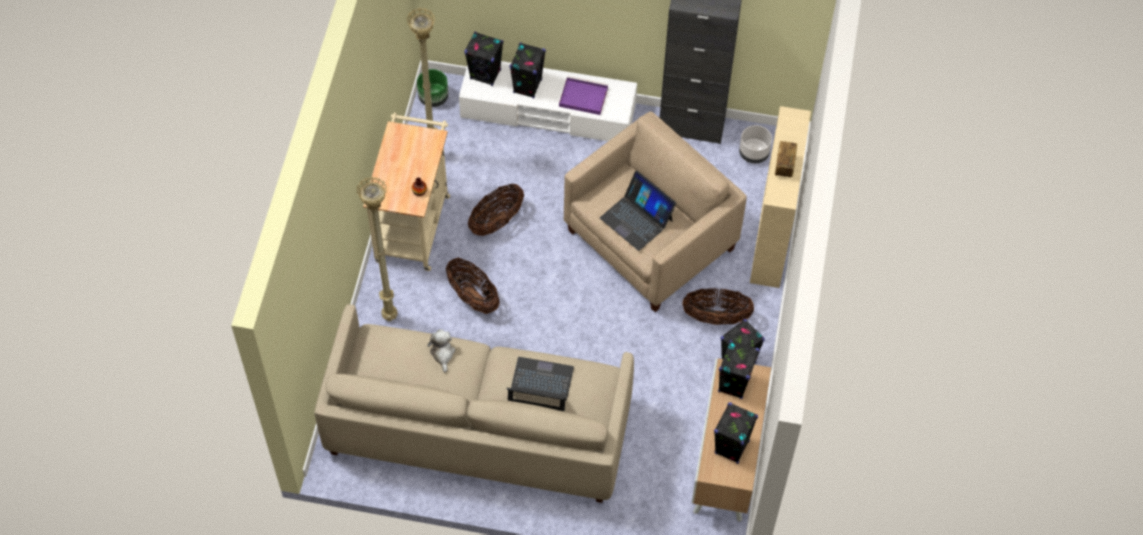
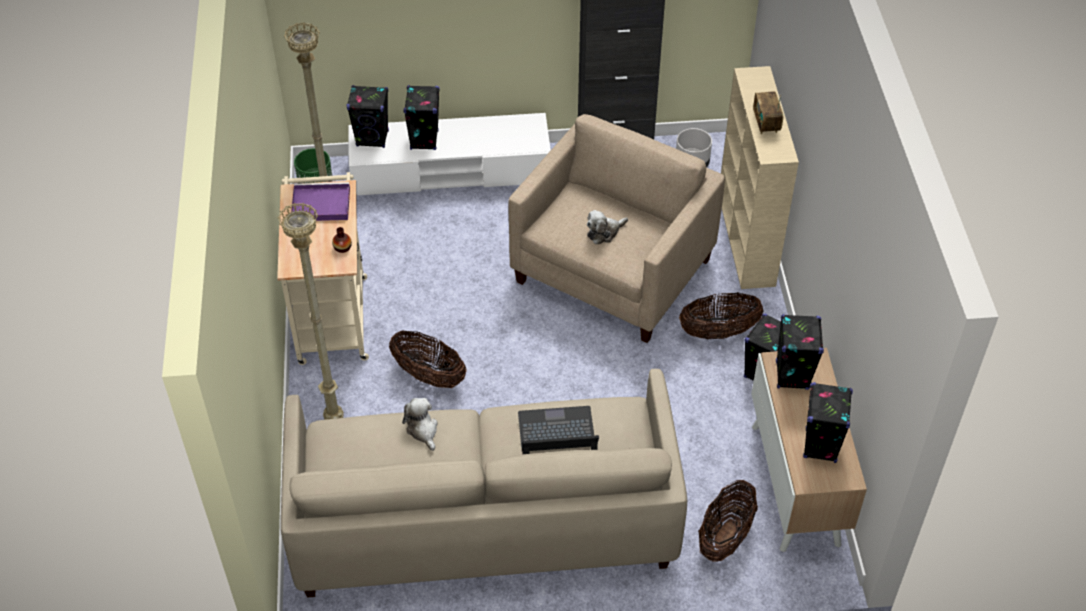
camera: 15 degrees left, 10 degrees down
basket [468,184,524,236] -> basket moved to [698,480,758,562]
purple tray [559,76,608,115] -> purple tray moved to [291,182,350,221]
laptop [600,171,676,251] -> plush toy [587,210,628,245]

